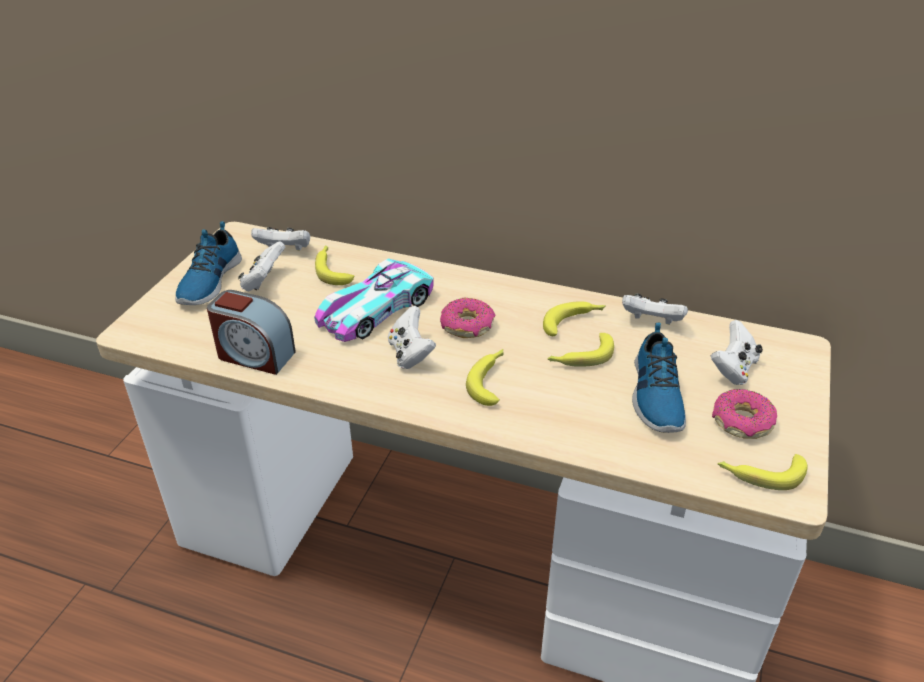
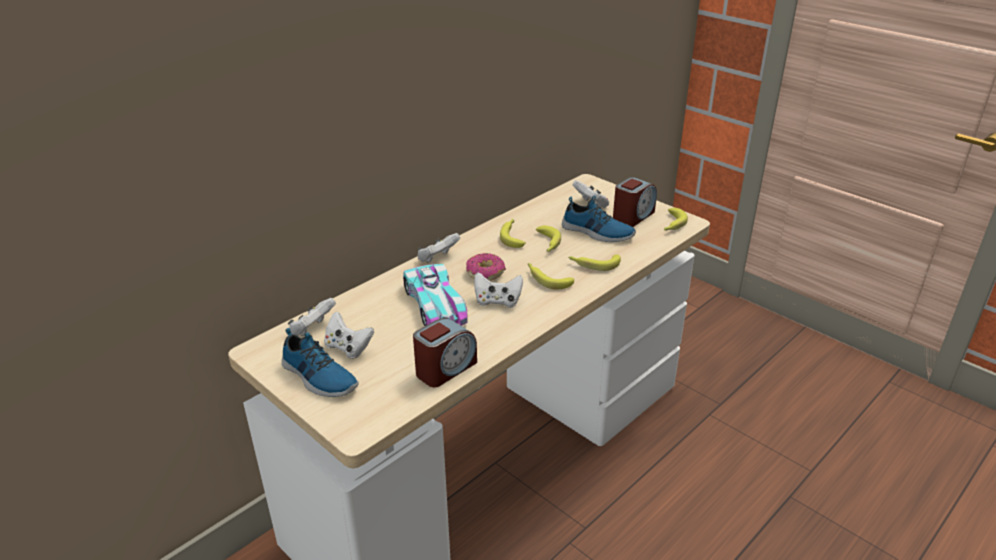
camera: 65 degrees left, 5 degrees down
banana [315,245,355,285] -> banana moved to [568,254,621,271]
white game controller [622,293,688,325] -> white game controller moved to [417,233,460,263]
donut [712,389,777,439] -> alarm clock [613,177,657,227]

